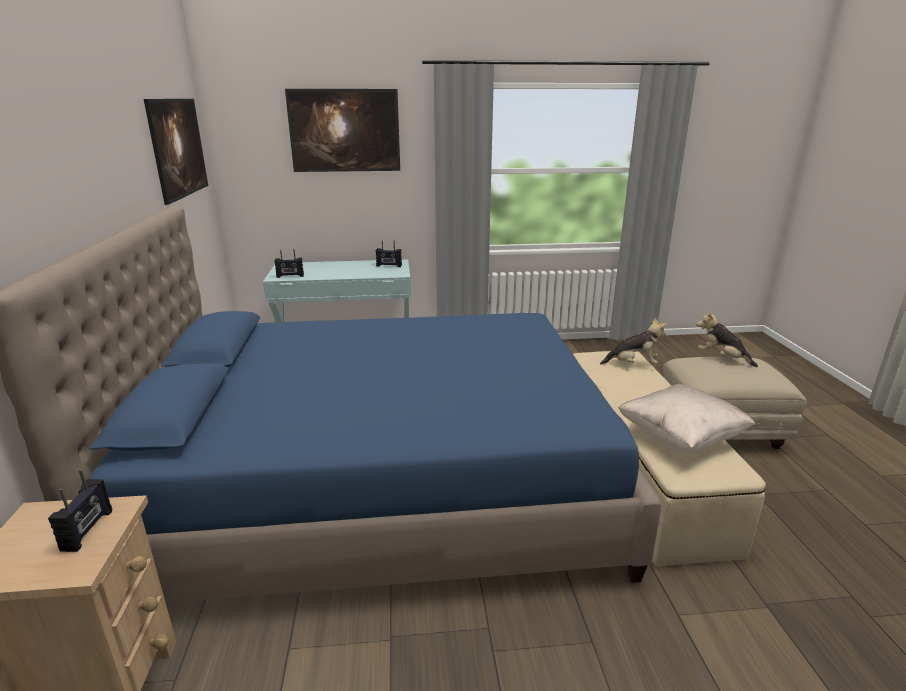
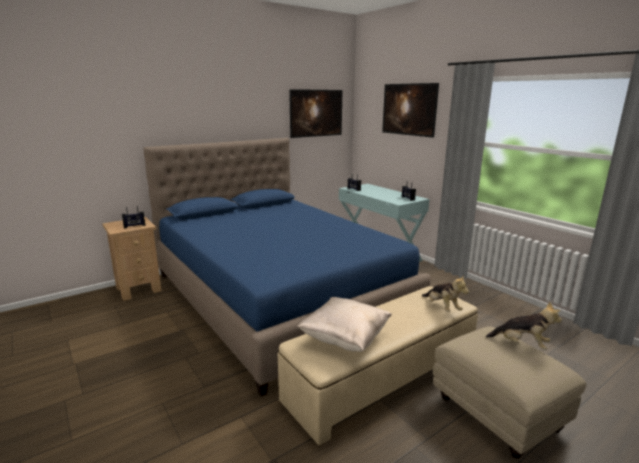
camera: 60 degrees right, 5 degrees down
plush toy [696,310,758,367] -> plush toy turned 105 degrees clockwise [486,302,562,350]

